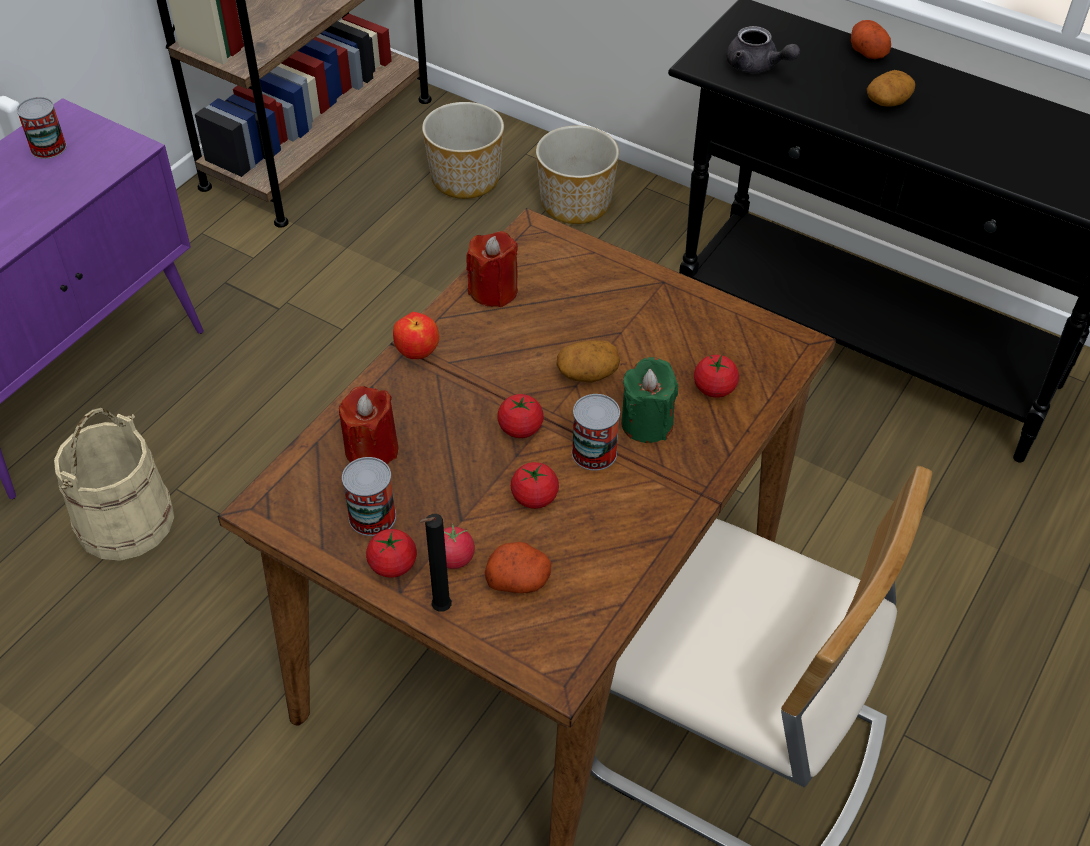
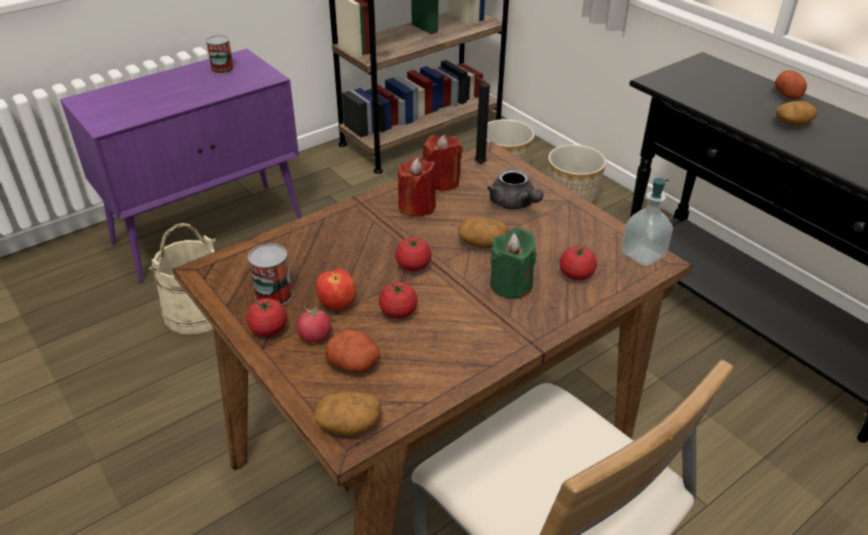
camera: 20 degrees right, 10 degrees down
red candle [339,386,398,464] -> red candle moved to [398,157,436,217]
apple [393,312,439,359] -> apple moved to [316,268,356,310]
black candle [420,514,452,612] -> black candle moved to [475,77,490,164]
can [572,394,620,471] -> none
grey teapot [726,26,800,73] -> grey teapot moved to [487,169,543,209]
none -> potato [314,392,381,436]
none -> soap dispenser [621,178,673,266]

